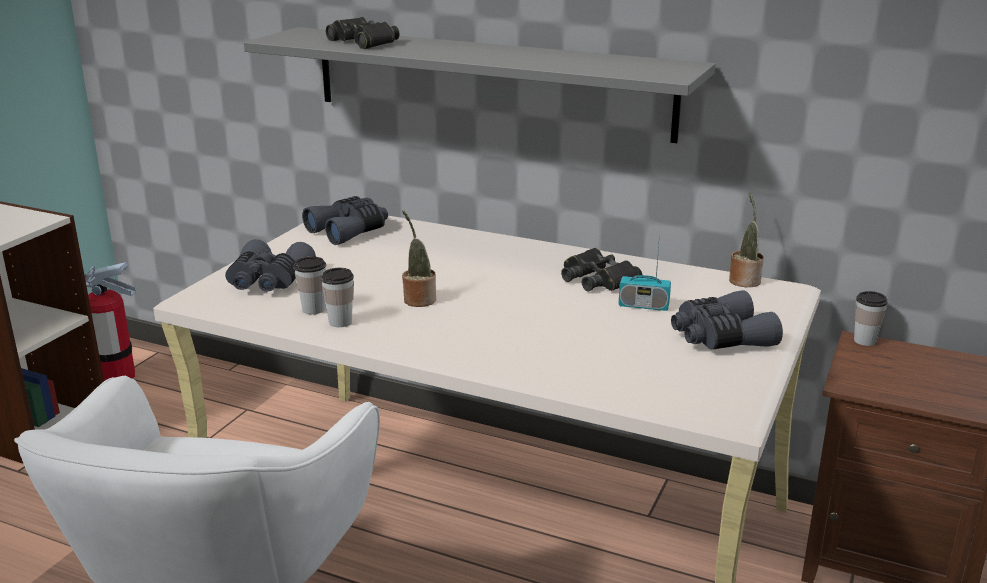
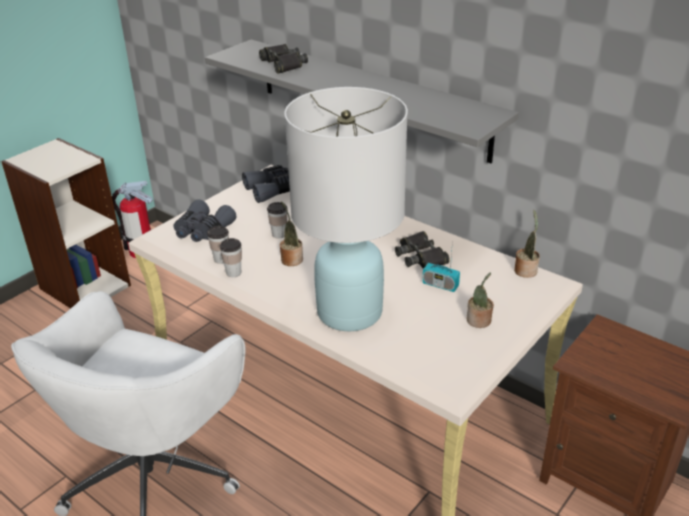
camera: 15 degrees right, 10 degrees up
grey binoculars [671,290,783,350] -> potted plant [466,272,494,328]
cup [854,291,888,346] -> cup moved to [267,202,287,239]
none -> white table lamp [284,87,408,331]

